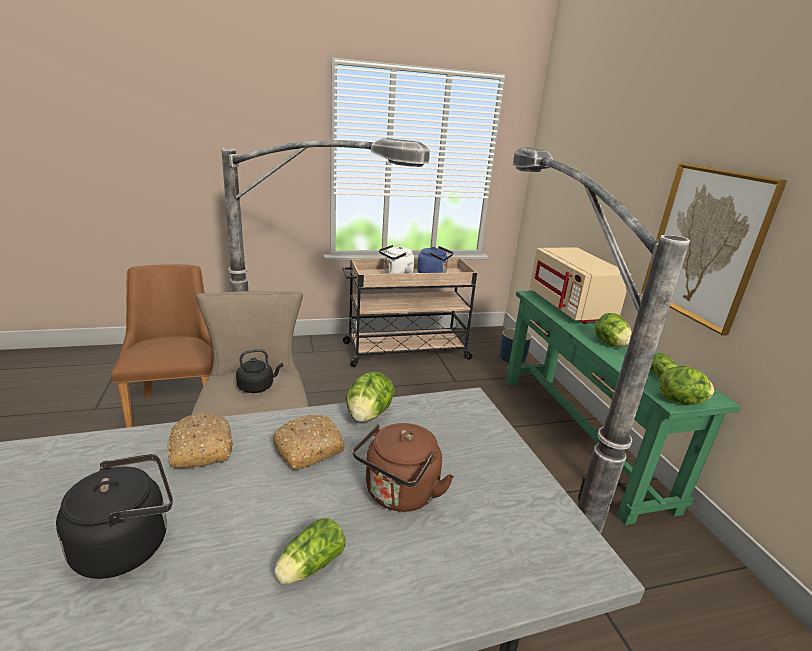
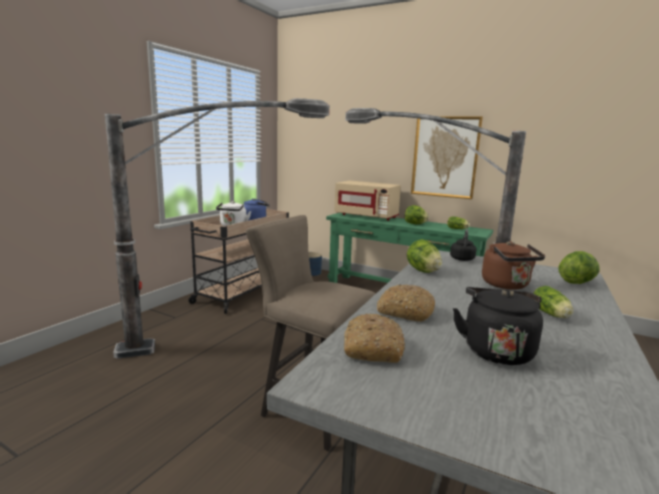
camera: 45 degrees left, 10 degrees down
brown chair [111,264,213,428] -> none
black kettle [236,349,283,393] -> black kettle moved to [450,229,477,261]
bread [273,415,345,470] -> bread moved to [344,313,405,363]
lettuce [659,366,714,405] -> lettuce moved to [558,251,600,284]

